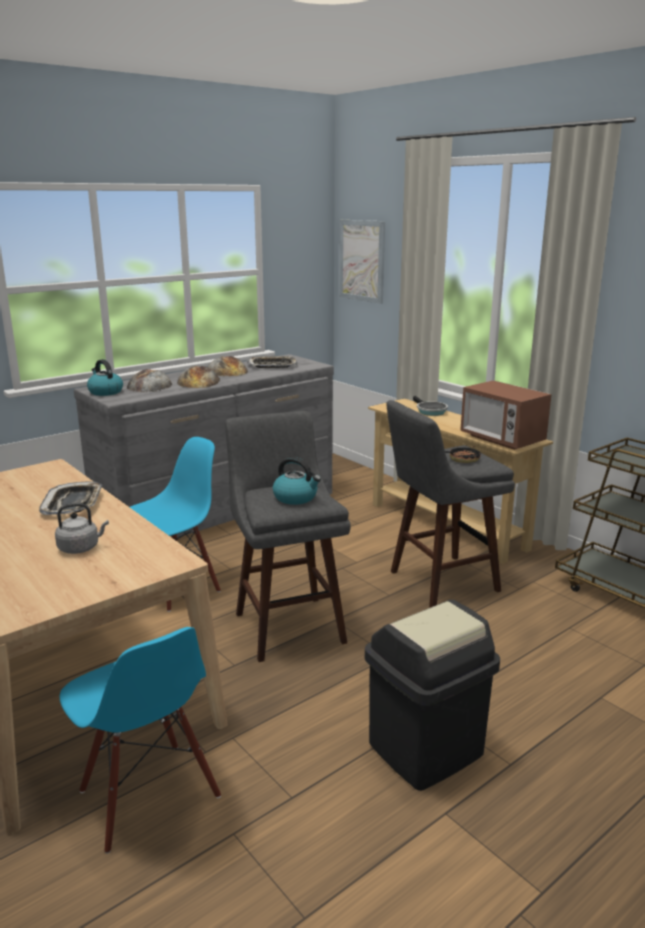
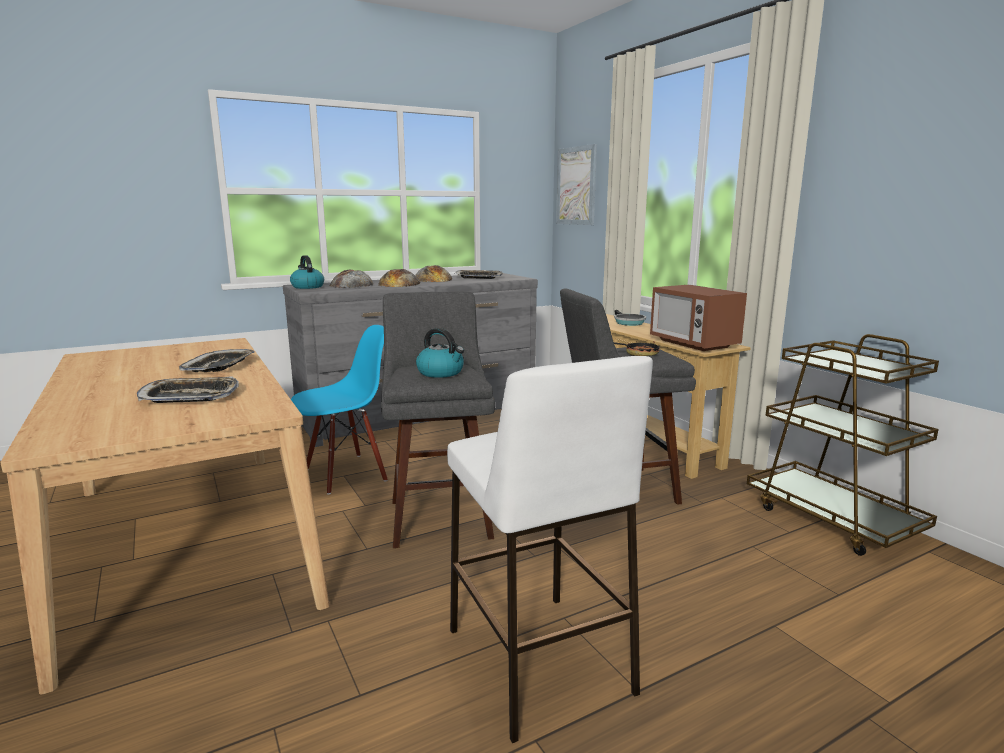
camera: 10 degrees right, 5 degrees down
grey kettle [55,503,109,554] -> tray [137,376,239,403]
blue chair [59,627,221,854] -> none
black trash can [365,600,500,791] -> white stool [447,356,653,743]

